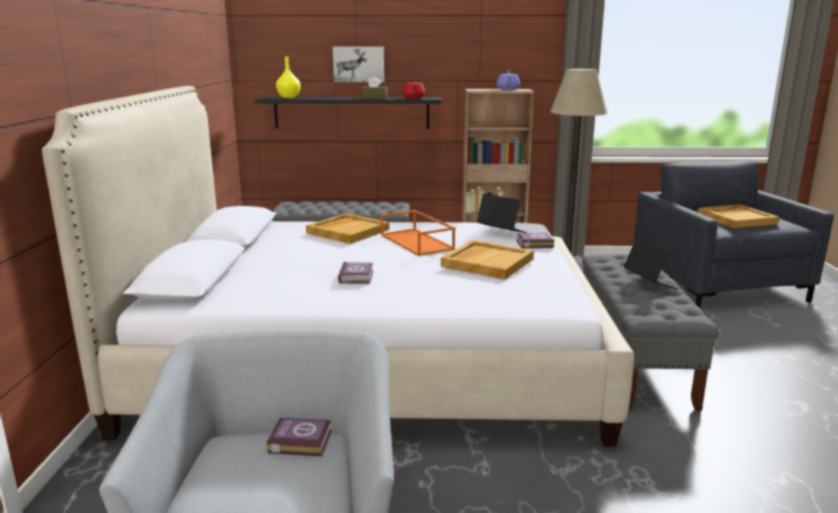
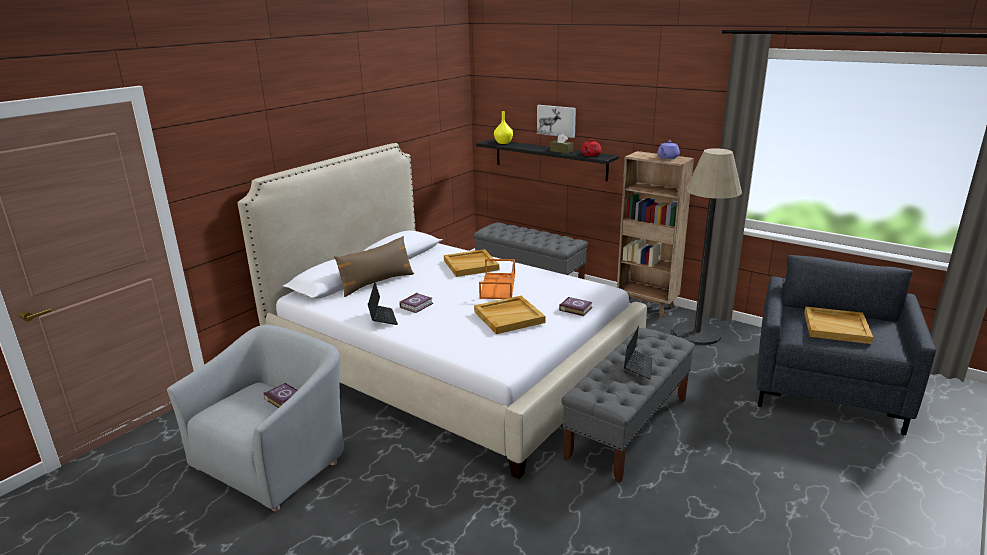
camera: 35 degrees right, 5 degrees up
laptop [477,194,527,233] -> laptop moved to [368,282,398,325]
none -> brown pillow [334,236,414,297]

